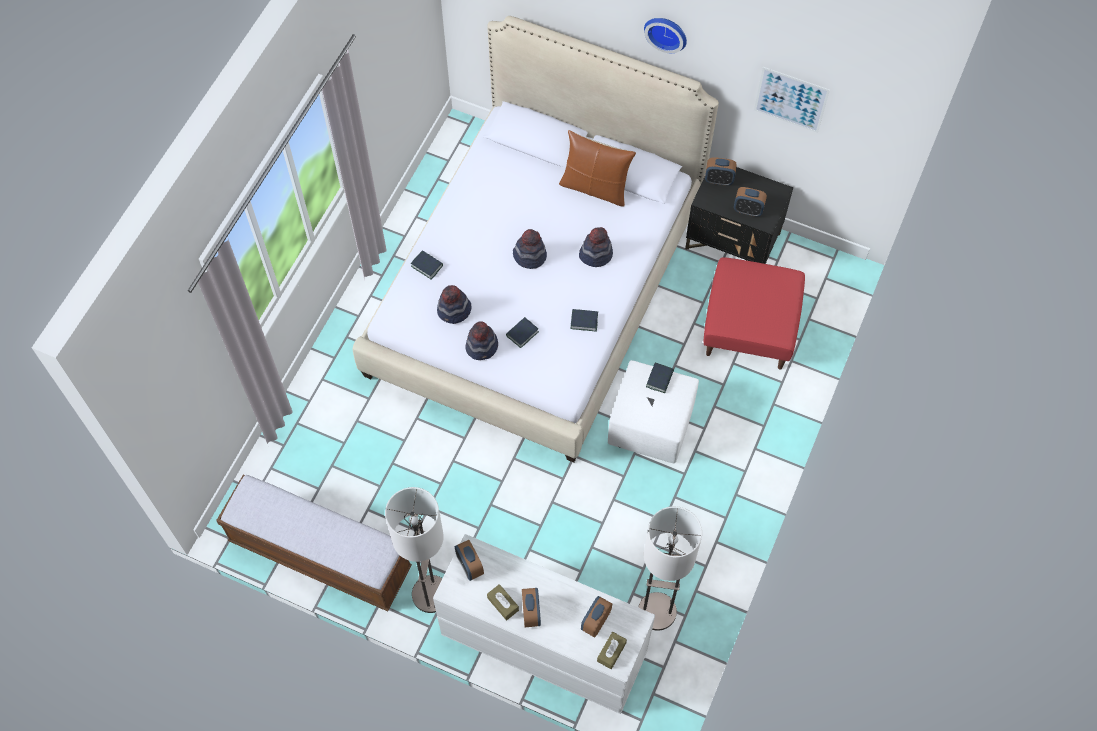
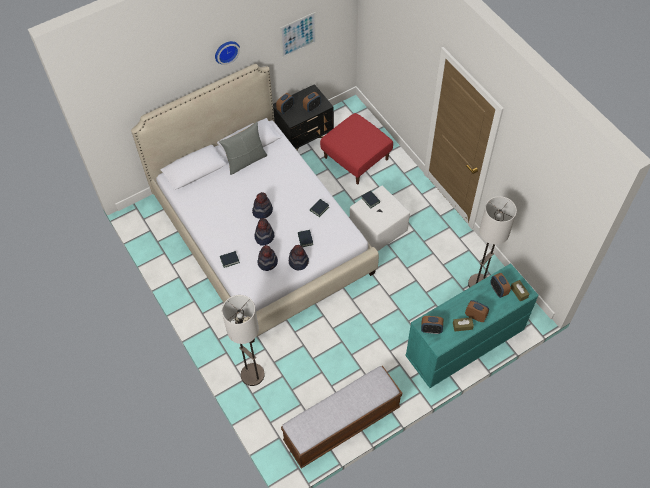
camera: 55 degrees left, 5 degrees down
floor lamp [385,487,444,613] -> floor lamp moved to [222,295,265,386]
white dresser [433,534,655,714] -> turquoise dresser [405,263,538,388]
brown pillow [559,130,636,207] -> grey pillow [219,122,267,175]
hat [579,227,613,267] -> hat moved to [254,218,275,246]

